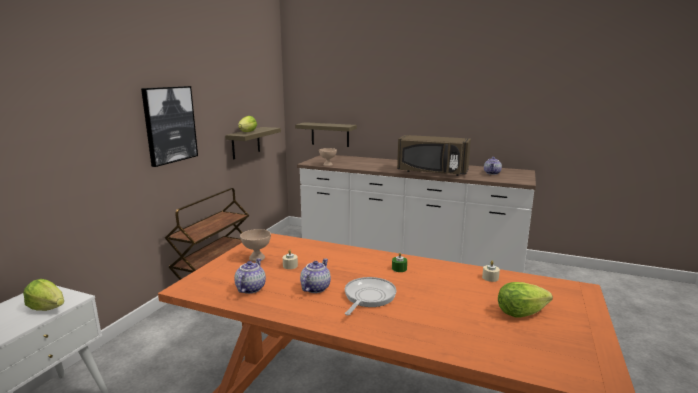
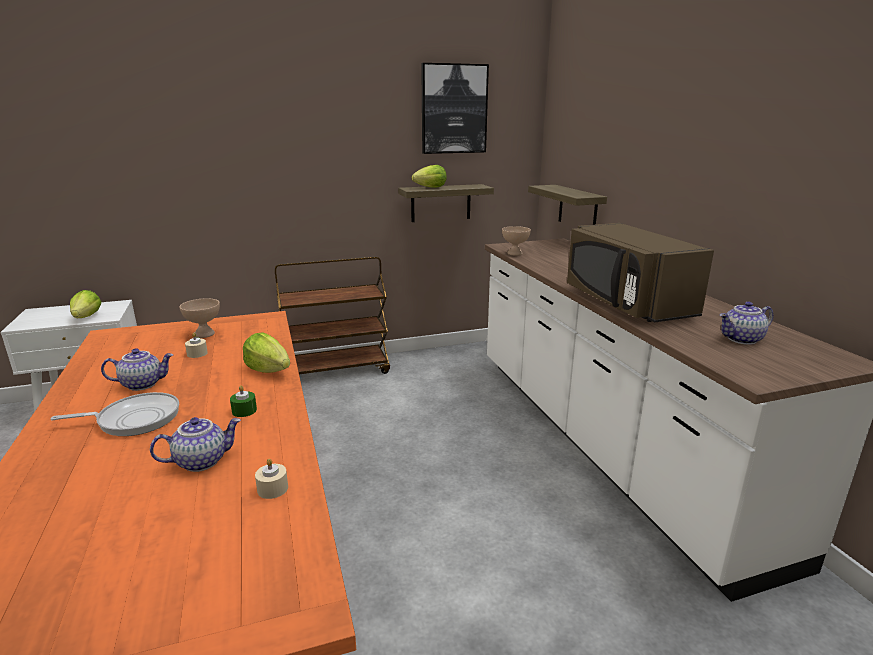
camera: 50 degrees right, 5 degrees up
picture [141,86,198,167] -> picture moved to [421,63,489,154]
teapot [234,258,266,294] -> teapot moved to [150,417,241,472]
lettuce [498,282,553,318] -> lettuce moved to [243,332,290,373]

